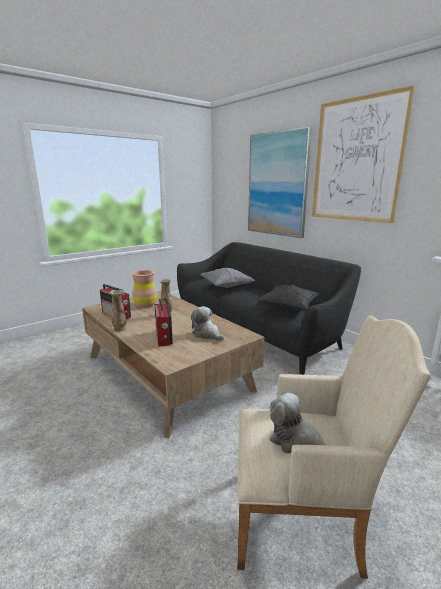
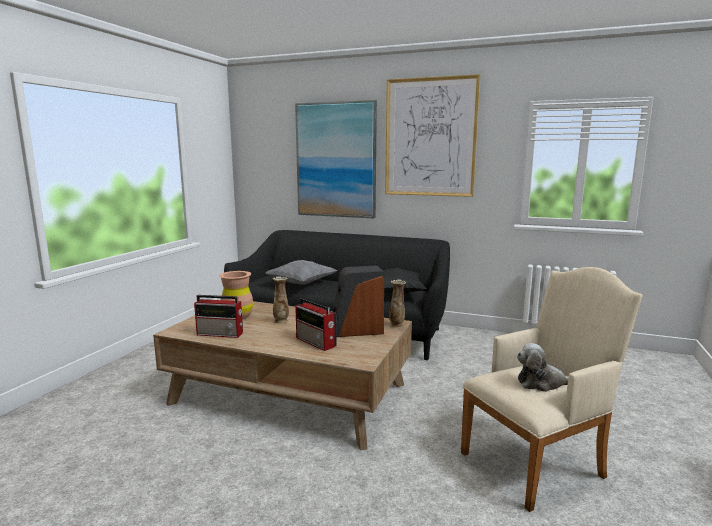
camera: 30 degrees left, 5 degrees down
vase [109,290,126,332] -> vase moved to [389,280,406,327]
plush toy [191,306,224,341] -> speaker [333,265,384,337]

